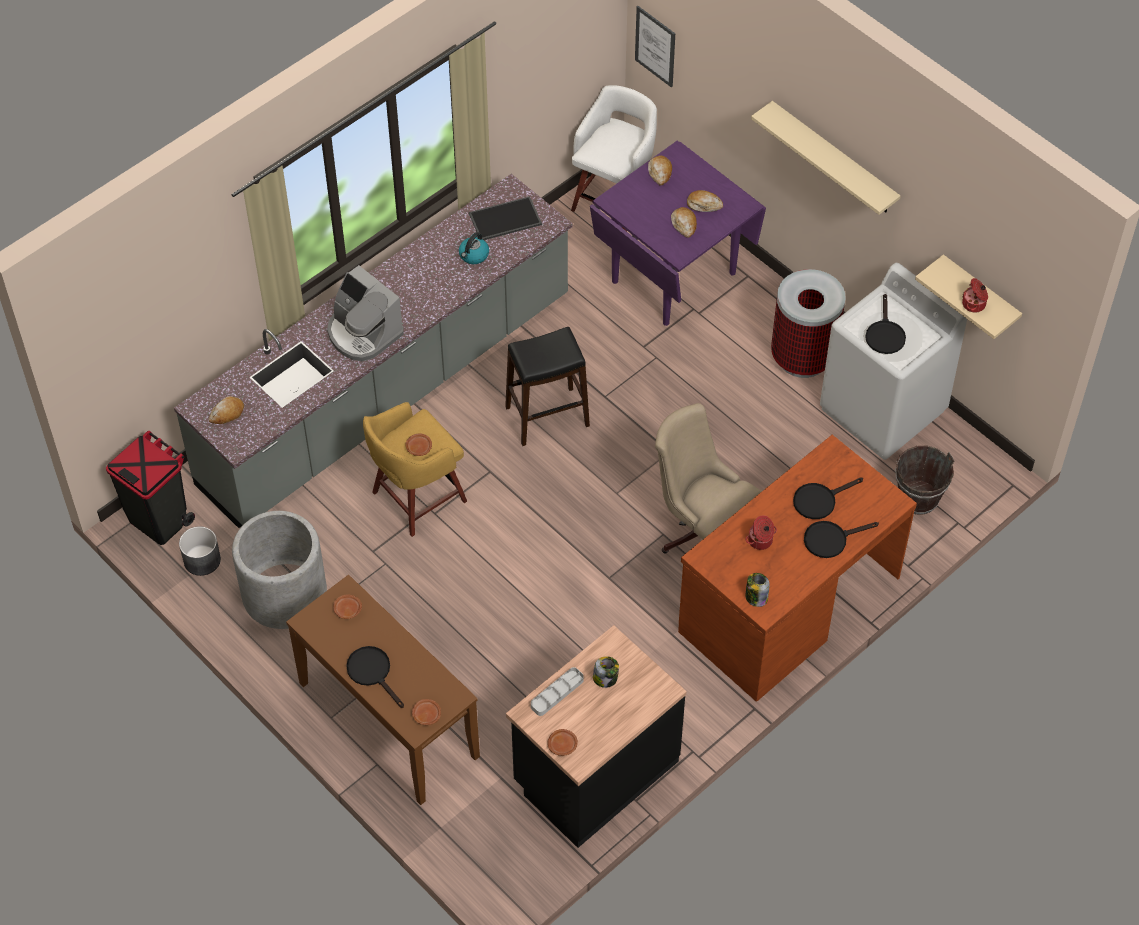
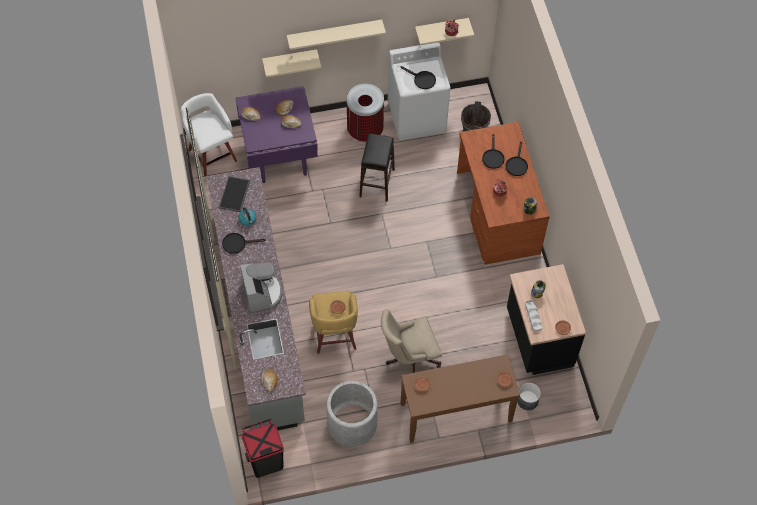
camera: 60 degrees left, 5 degrees up
grey planter [179,526,221,576] -> grey planter moved to [517,383,541,410]
coffee machine [327,265,404,361] -> coffee machine turned 90 degrees counterclockwise [240,262,282,313]
black frying pan [346,646,404,708] -> black frying pan moved to [222,233,266,254]
black stool [505,327,590,446] -> black stool moved to [359,134,395,202]
picture [635,6,675,88] -> none
beige office chair [655,403,762,553] -> beige office chair moved to [381,309,442,373]
none -> beige shelf [262,49,321,78]

